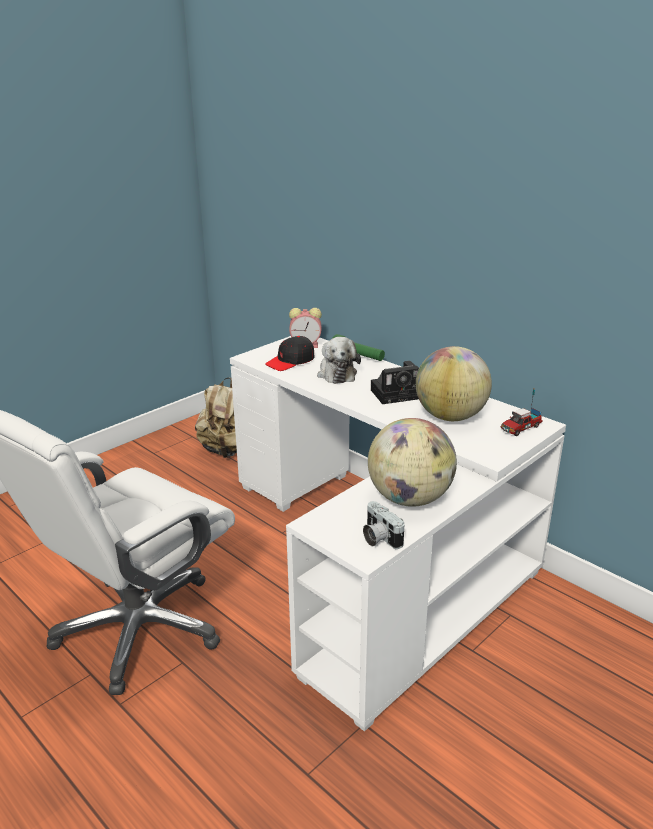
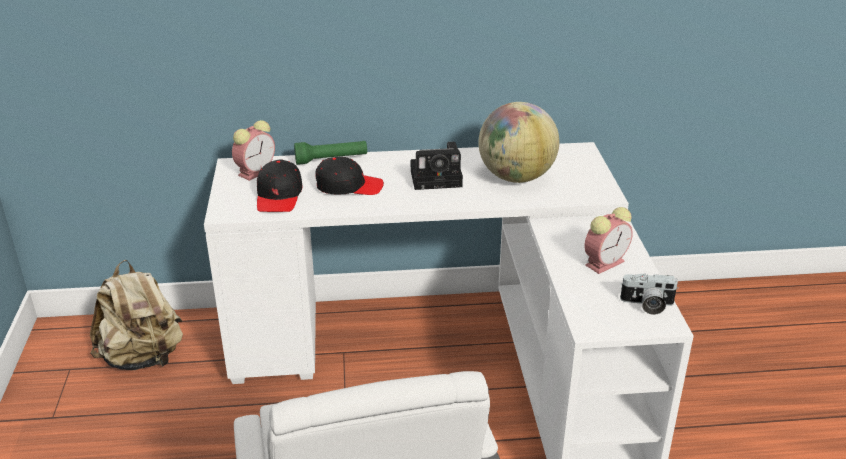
camera: 50 degrees left, 5 degrees up
plush toy [317,337,361,384] -> black cap [315,157,384,195]
globe [368,418,457,507] -> alarm clock [584,207,633,274]
camera [371,361,419,404] -> camera turned 60 degrees clockwise [411,142,463,190]
toy truck [501,390,543,436] -> none

